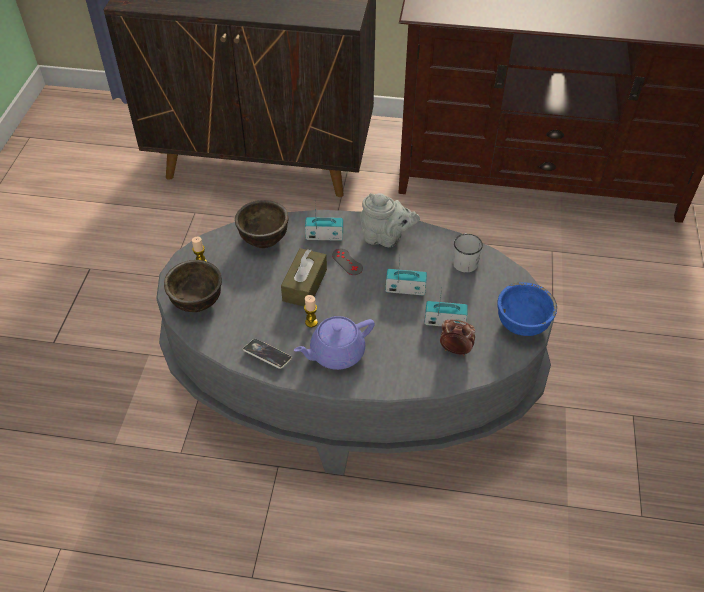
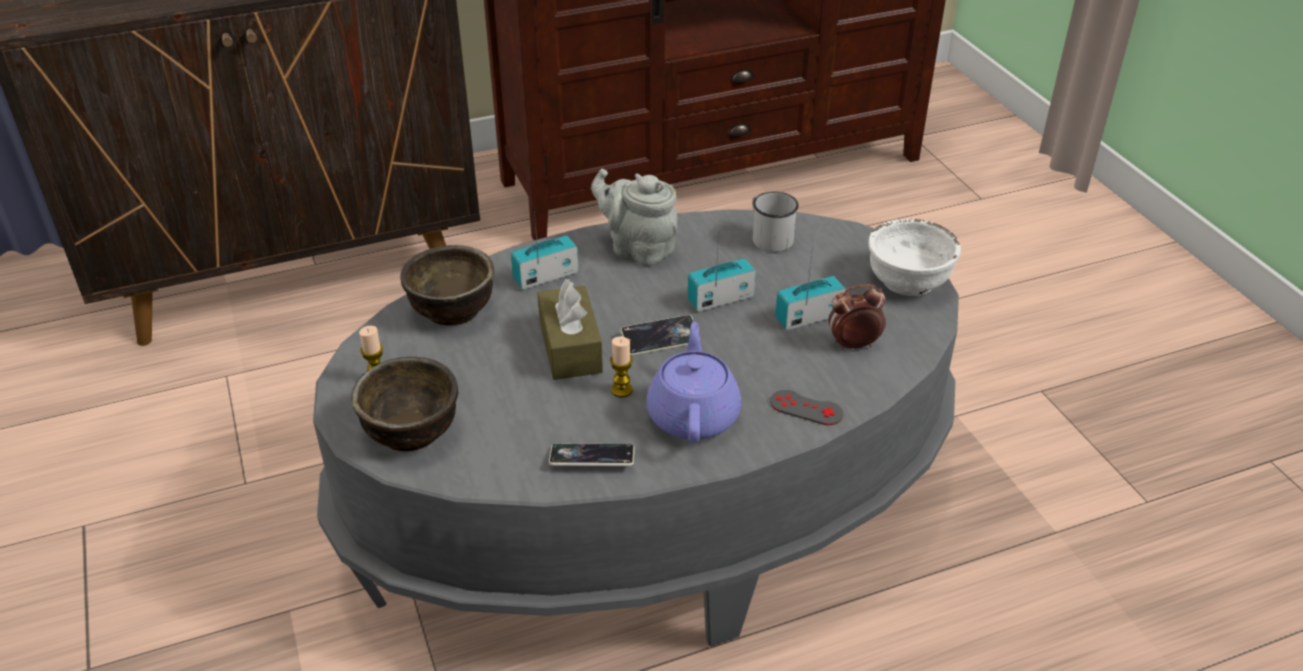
camera: 30 degrees left, 10 degrees down
purple teapot [294,316,375,370] -> purple teapot turned 150 degrees clockwise [647,322,741,443]
grey game controller [332,249,363,275] -> grey game controller moved to [770,390,843,425]
grey teapot [360,193,420,247] -> grey teapot turned 135 degrees counterclockwise [591,169,678,266]
blue bowl [497,282,557,336] -> white bowl [868,219,961,296]
none -> phone [621,315,694,356]

